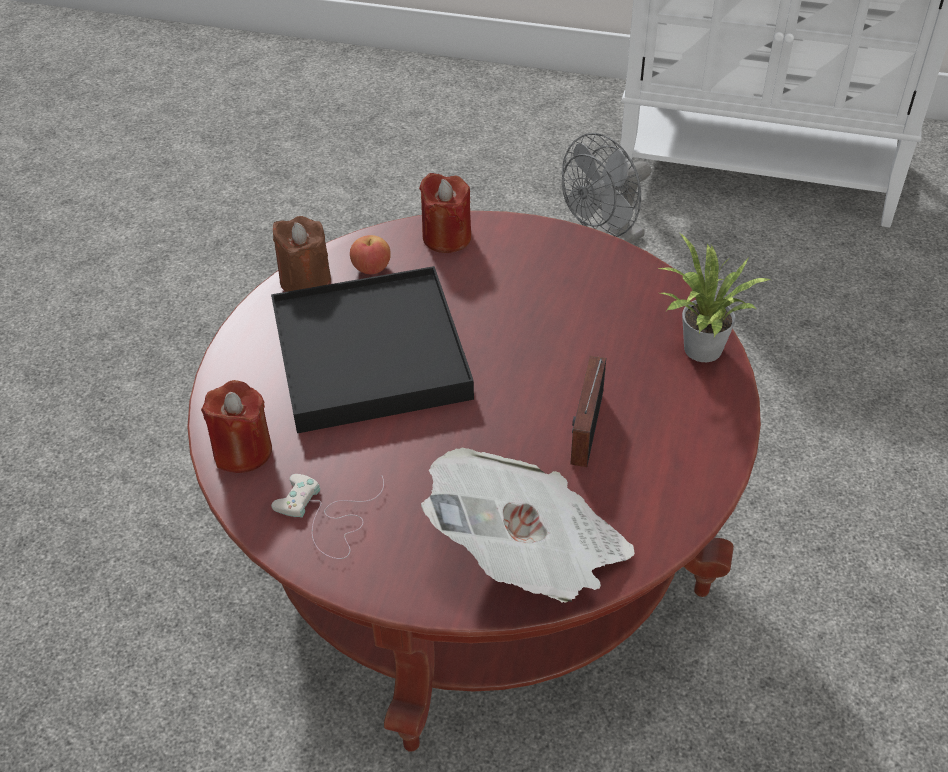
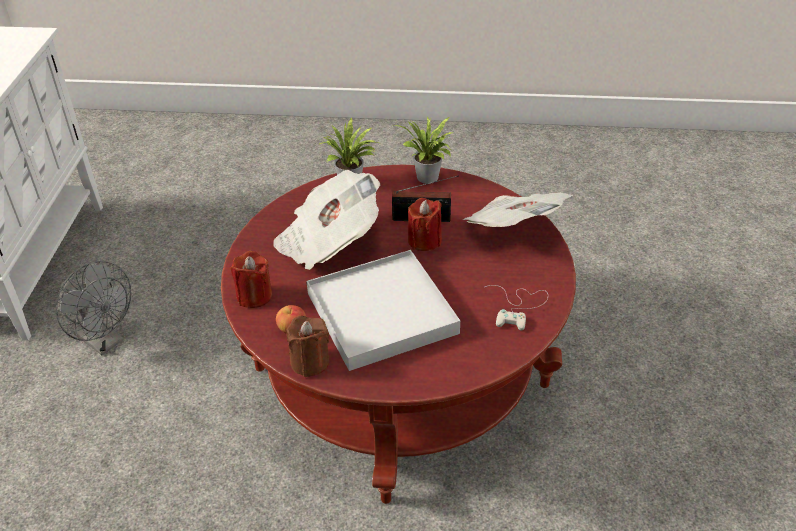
camera: 100 degrees left, 5 degrees down
red candle [201,380,272,473] -> red candle moved to [408,198,442,251]
black tray [271,266,474,433] -> white tray [306,250,460,371]
none -> newspaper [273,170,380,270]
none -> potted plant [393,116,453,184]

